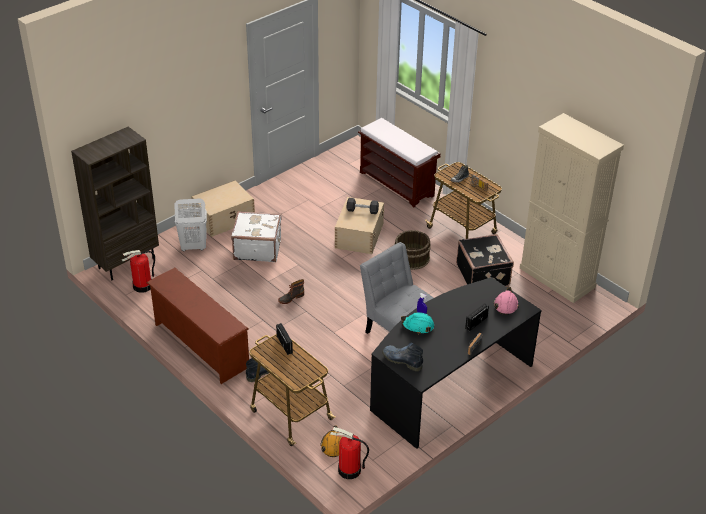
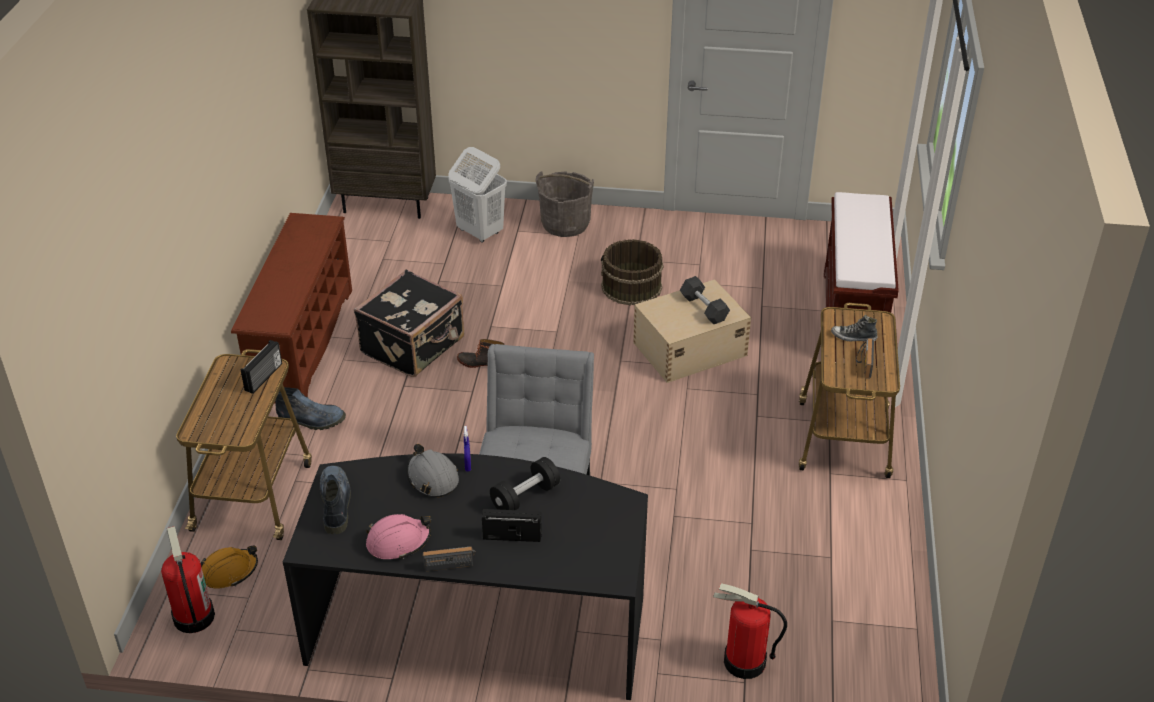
camera: 50 degrees right, 0 degrees up
fire extinguisher [122,250,155,293] -> fire extinguisher moved to [713,583,787,679]
beige storage box [191,180,255,237] -> grey bucket [536,171,594,237]
white suitcase [231,211,282,262] -> none
brown bucket [395,230,431,270] -> brown bucket moved to [601,239,663,305]
turquoise hard hat [401,312,434,334] -> grey hard hat [407,444,459,497]
black suitcase [456,234,514,287] -> black suitcase moved to [354,269,464,377]
pink hard hat [494,287,519,315] -> pink hard hat moved to [366,514,431,559]
beige cabinet [520,113,624,303] -> none
none -> black dumbbell [490,457,560,510]

